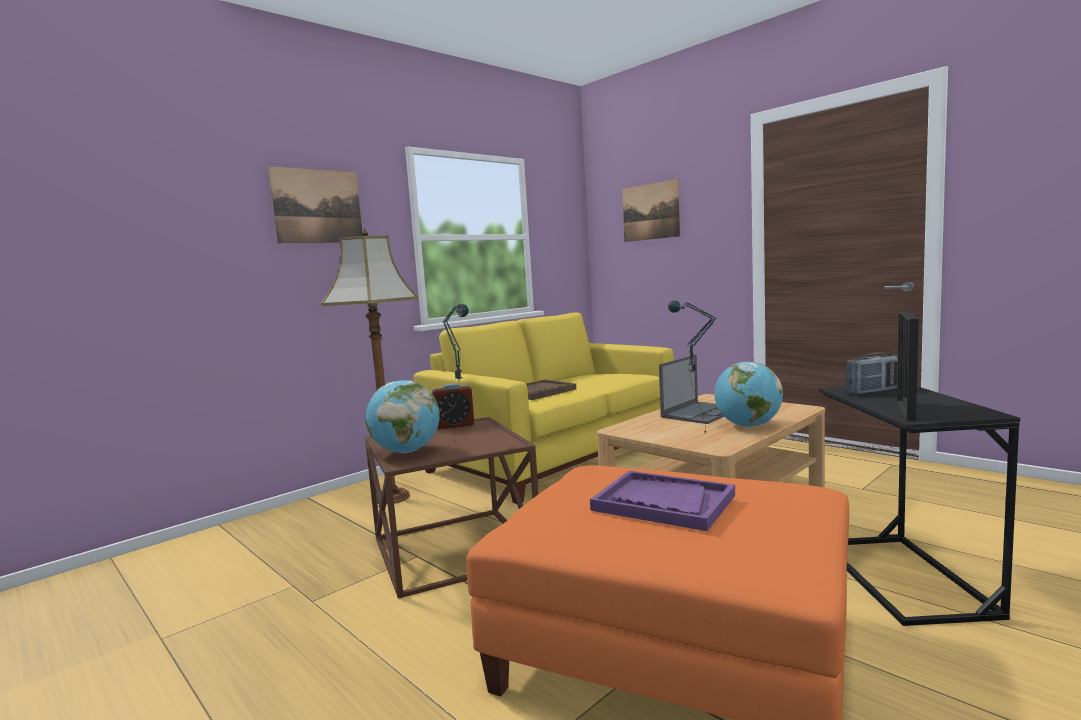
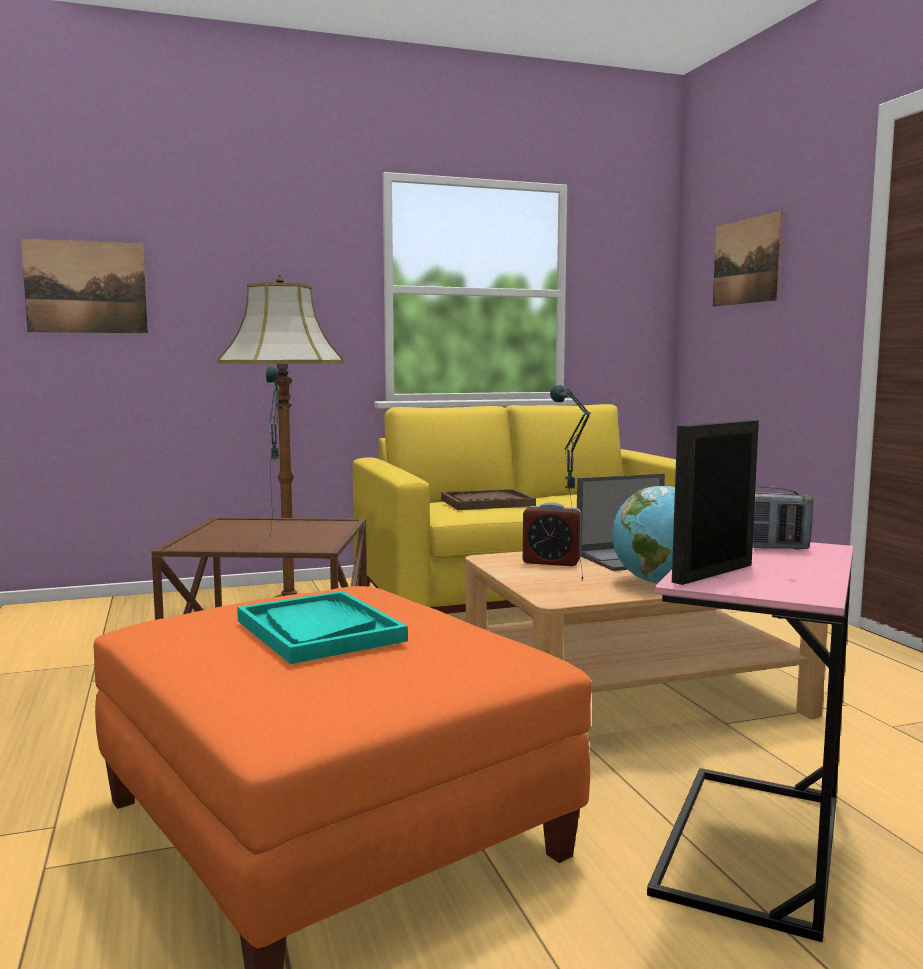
camera: 25 degrees right, 0 degrees up
picture [268,166,363,244] -> picture moved to [21,238,148,333]
globe [365,380,440,453] -> none
alarm clock [432,383,474,429] -> alarm clock moved to [523,502,581,566]
purple tray [590,471,735,531] -> turquoise tray [237,591,408,664]
black side table [819,386,1020,626] -> pink side table [647,542,853,942]

